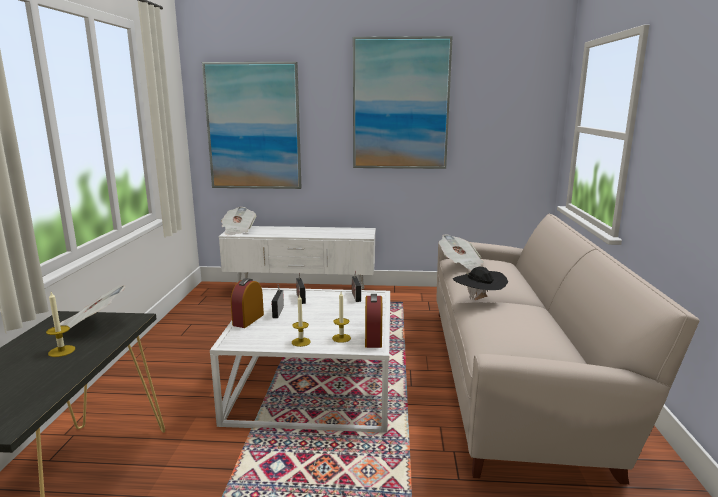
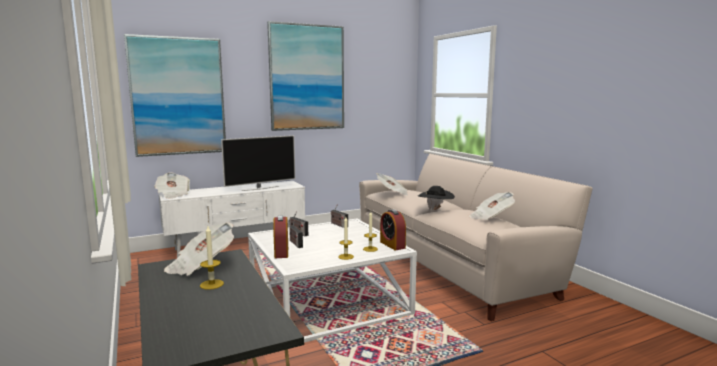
camera: 30 degrees left, 5 degrees down
none -> television [221,135,295,191]
none -> newspaper [468,192,515,220]

